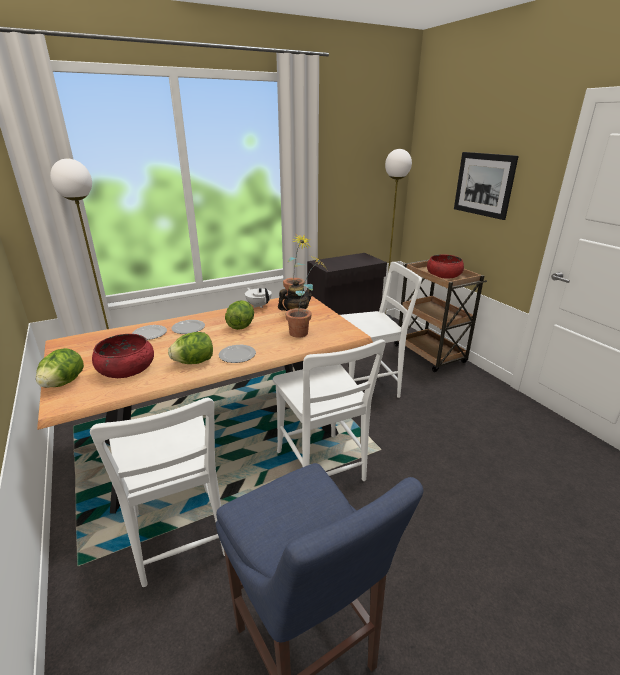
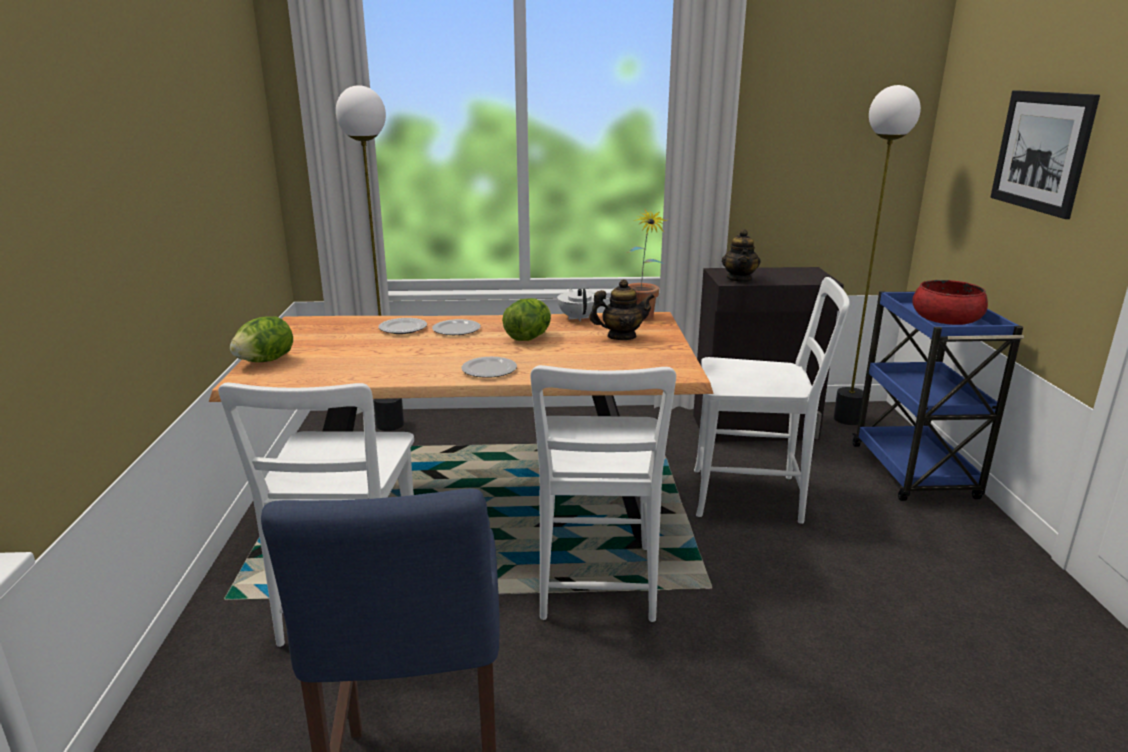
camera: 25 degrees right, 5 degrees down
red bowl [92,334,154,378] -> none
lettuce [168,332,213,364] -> none
potted plant [286,256,326,338] -> none
brown cart [394,260,487,372] -> blue cart [852,291,1024,501]
none -> teapot [722,229,761,283]

